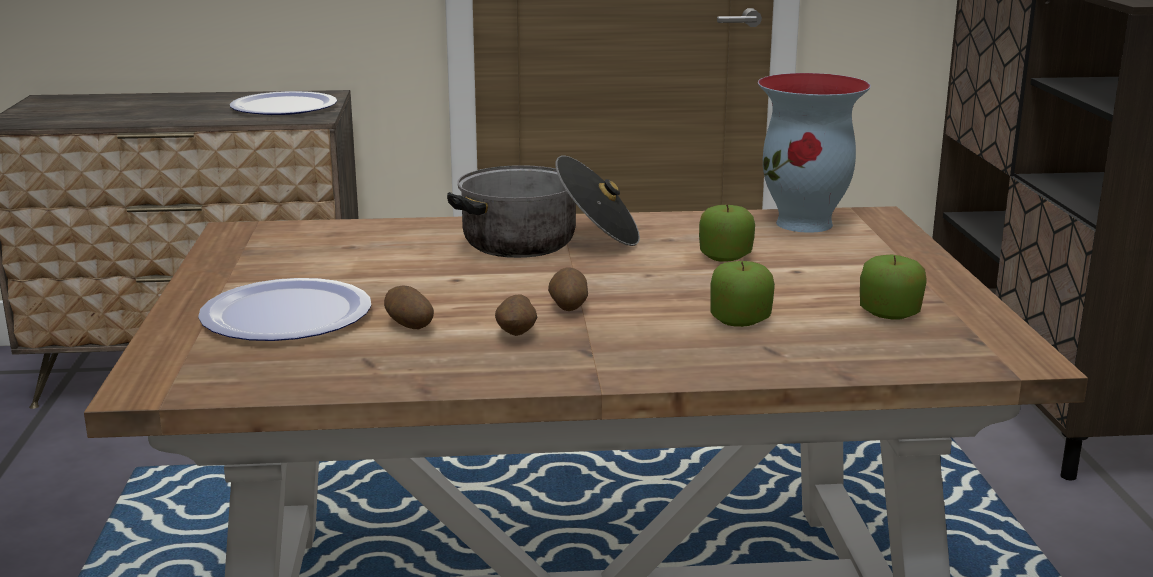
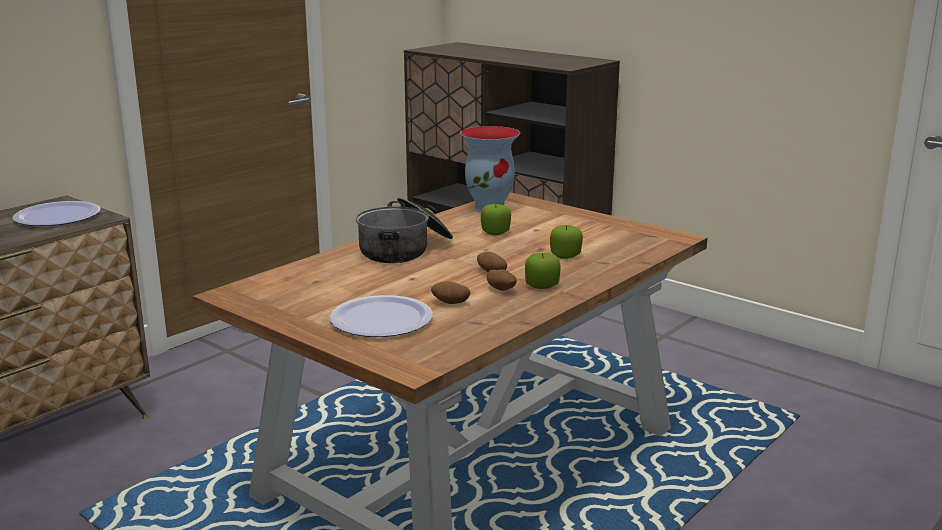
camera: 45 degrees left, 0 degrees up
apple [860,255,927,320] -> apple moved to [525,253,561,289]

